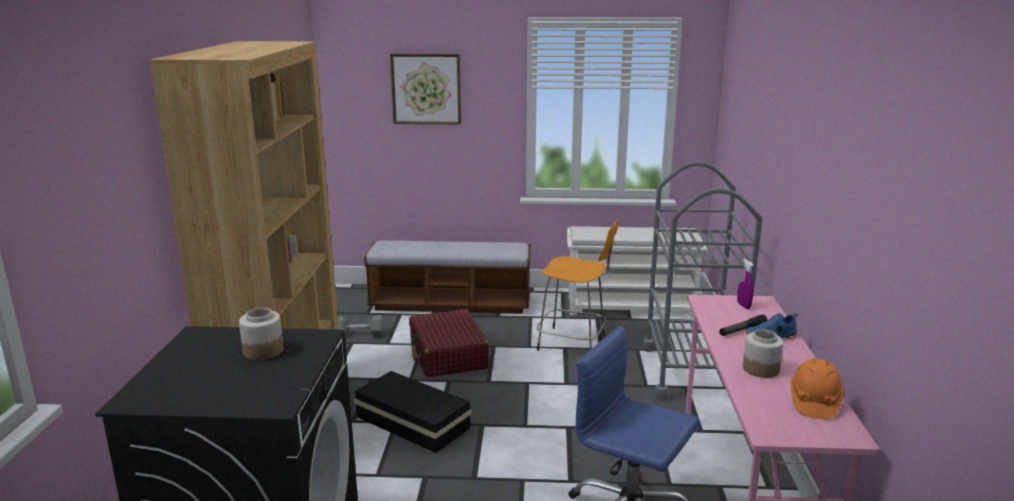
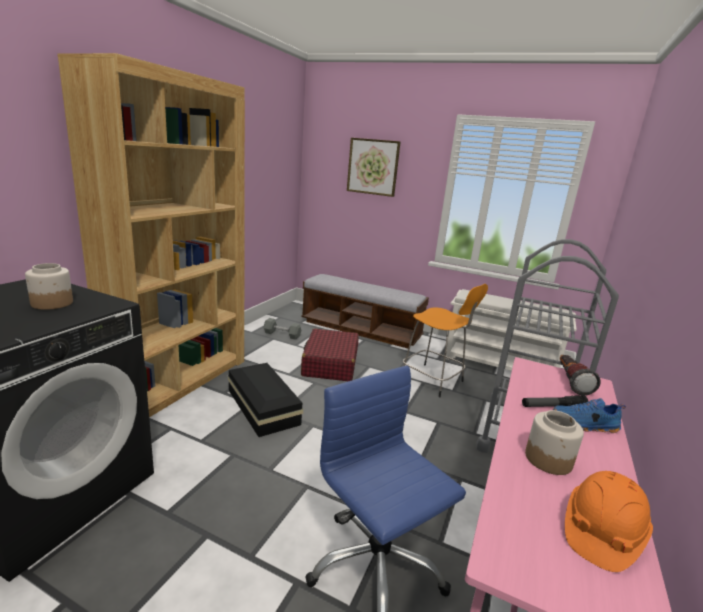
camera: 20 degrees right, 0 degrees up
purple spray bottle [737,259,753,309] -> flashlight [560,355,601,395]

